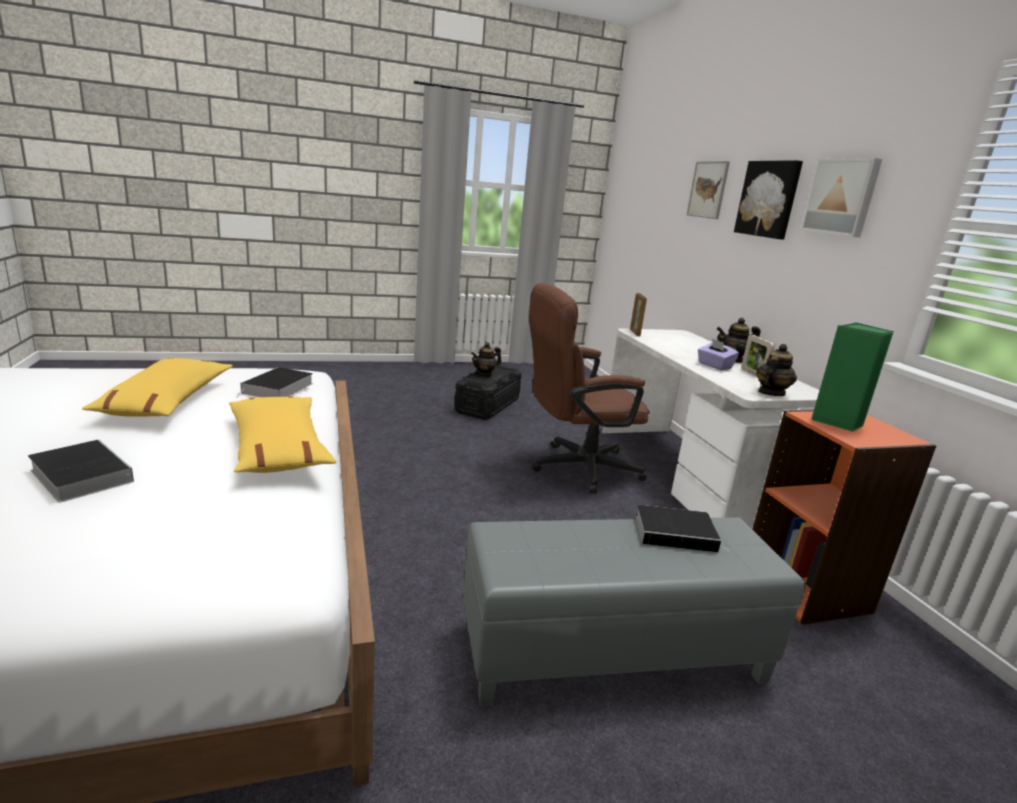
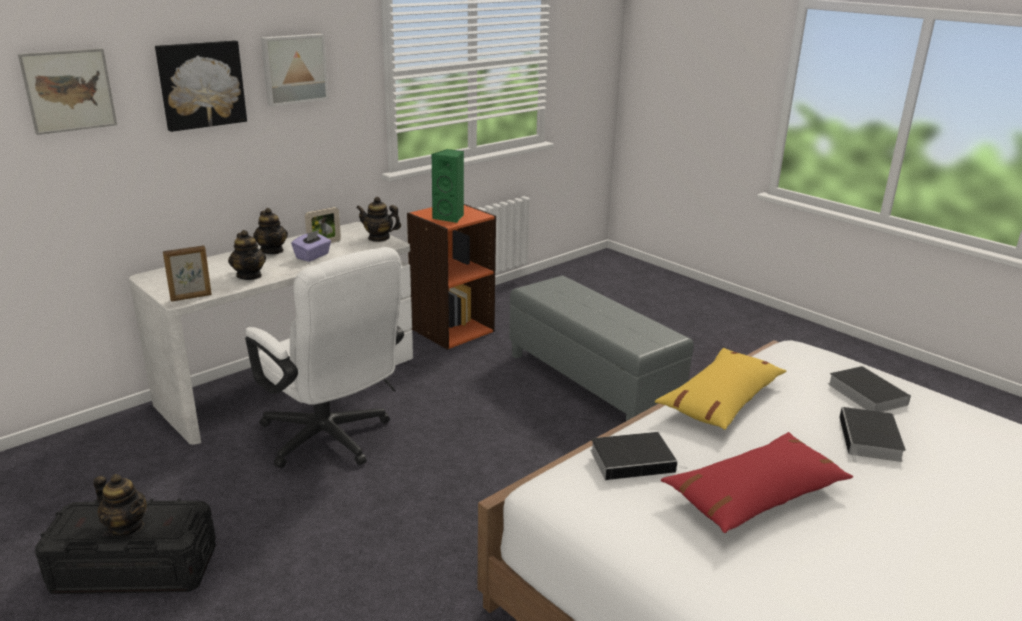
camera: 115 degrees left, 5 degrees up
yellow pillow [82,358,233,417] -> red pillow [661,432,853,533]
brown office chair [529,283,650,494] -> white office chair [245,247,404,468]
book [635,505,732,552] -> book moved to [828,366,911,412]
none -> teapot [228,230,266,280]

